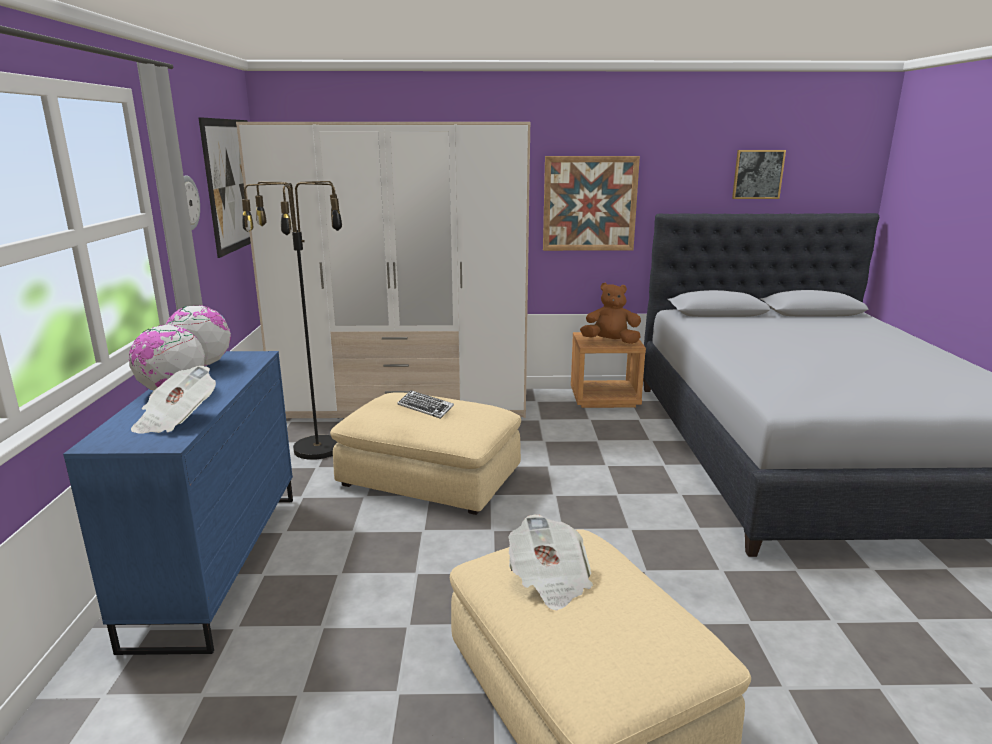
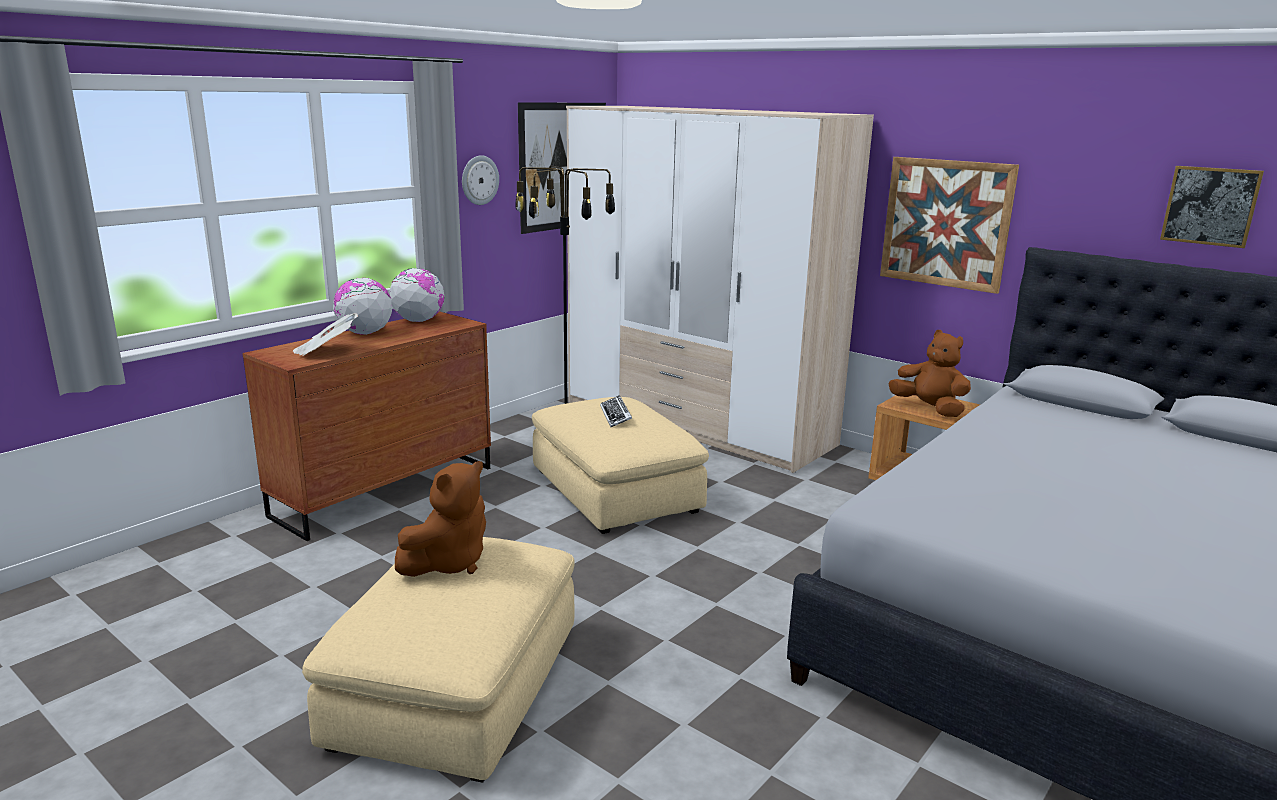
camera: 40 degrees right, 0 degrees up
blue dresser [63,351,293,655] -> brown dresser [242,311,491,541]
newspaper [509,514,593,611] -> brown plush toy [395,461,486,577]

